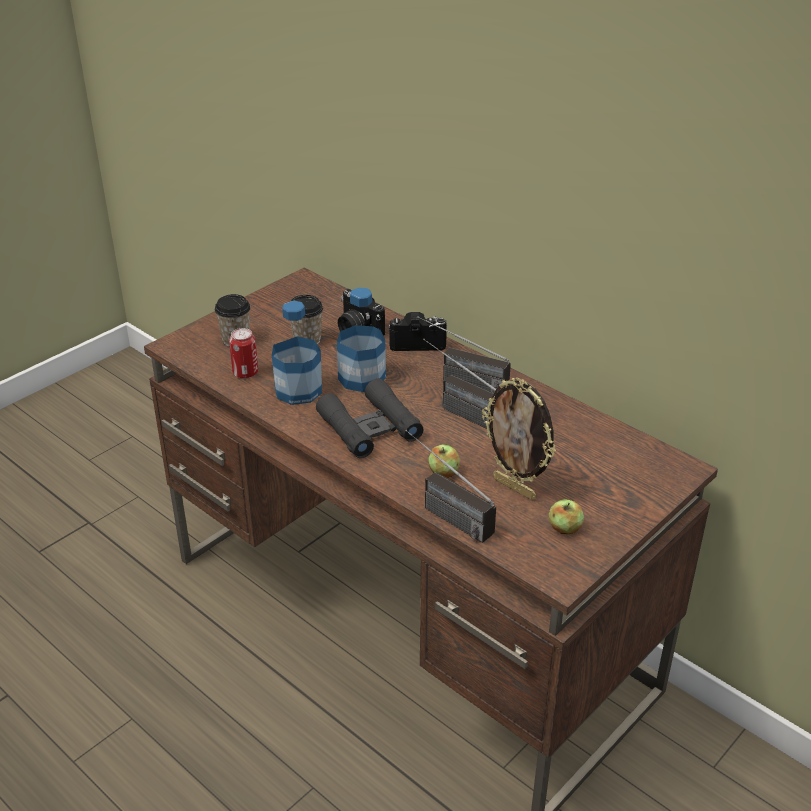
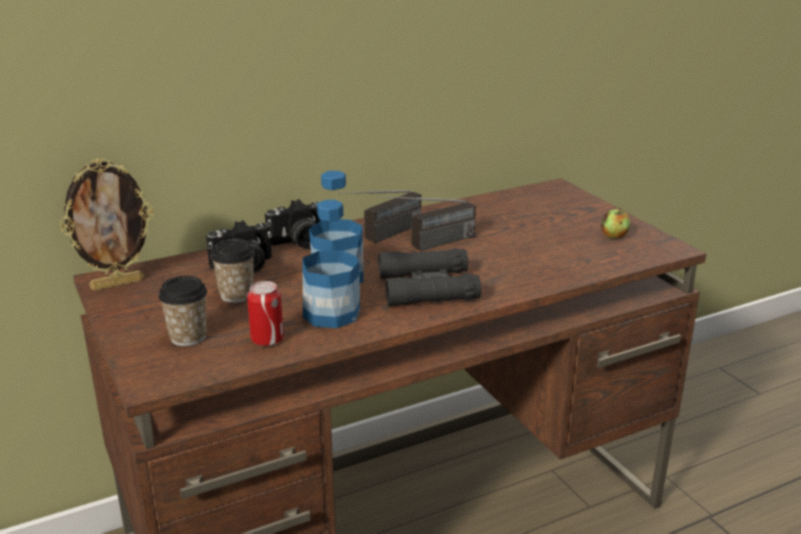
camera: 70 degrees left, 10 degrees down
camera [389,312,447,351] -> camera turned 135 degrees counterclockwise [265,199,322,249]
radio [406,430,496,543] -> none
apple [428,444,460,478] -> none
picture frame [482,378,556,500] -> picture frame moved to [60,158,154,291]

